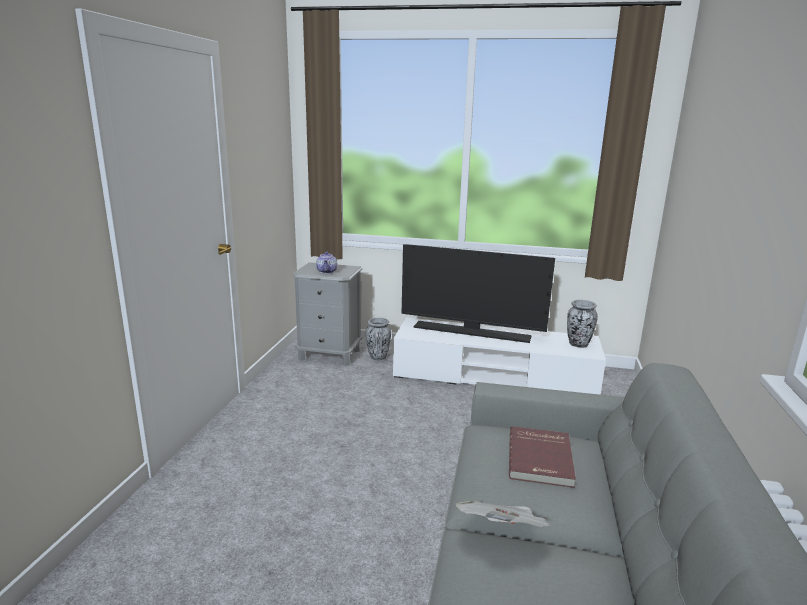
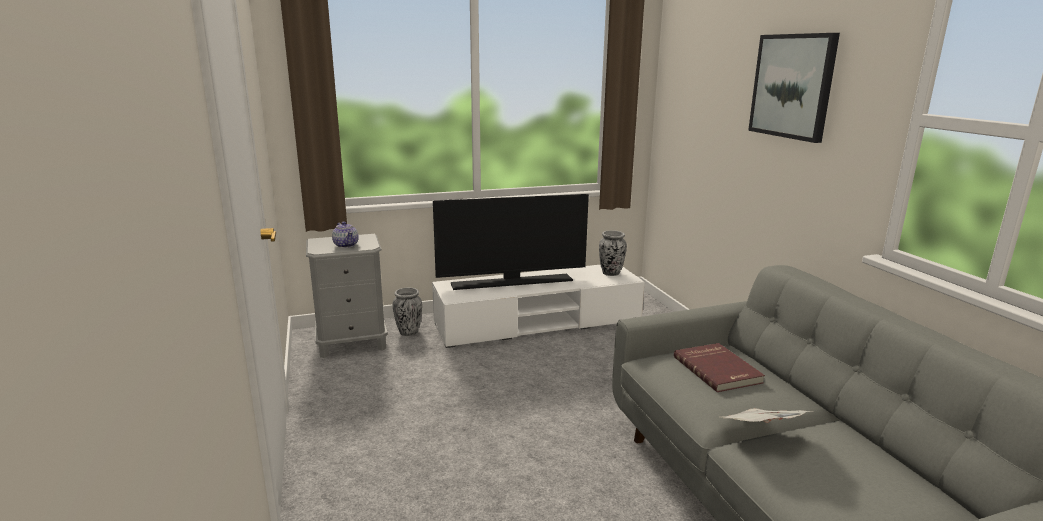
camera: 30 degrees left, 0 degrees up
none -> picture [748,33,840,143]

